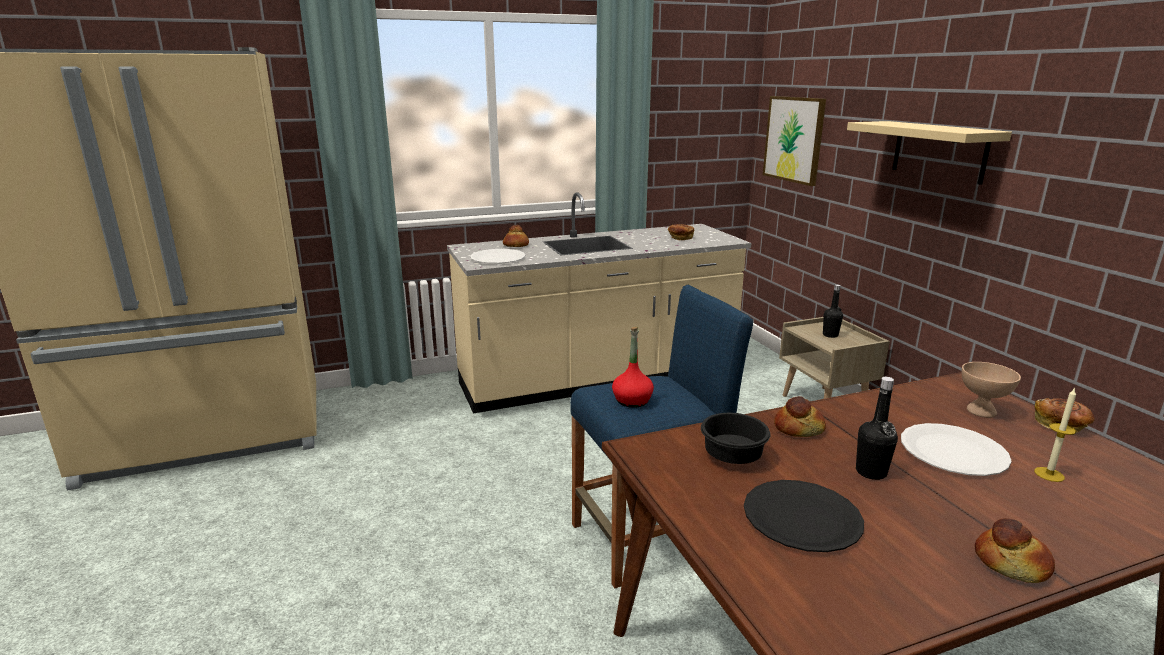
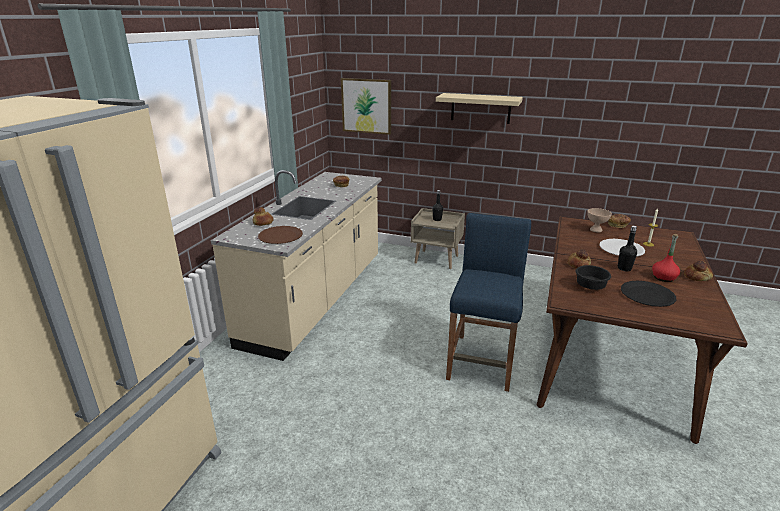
camera: 50 degrees left, 5 degrees up
white plate [470,249,526,264] -> brown plate [258,226,303,244]
red bottle [612,327,654,408] -> red bottle moved to [652,234,680,282]

